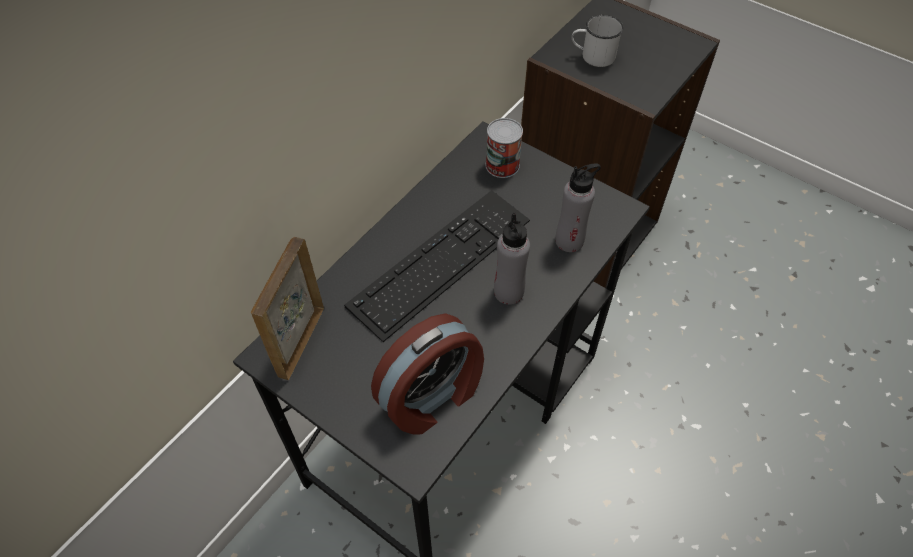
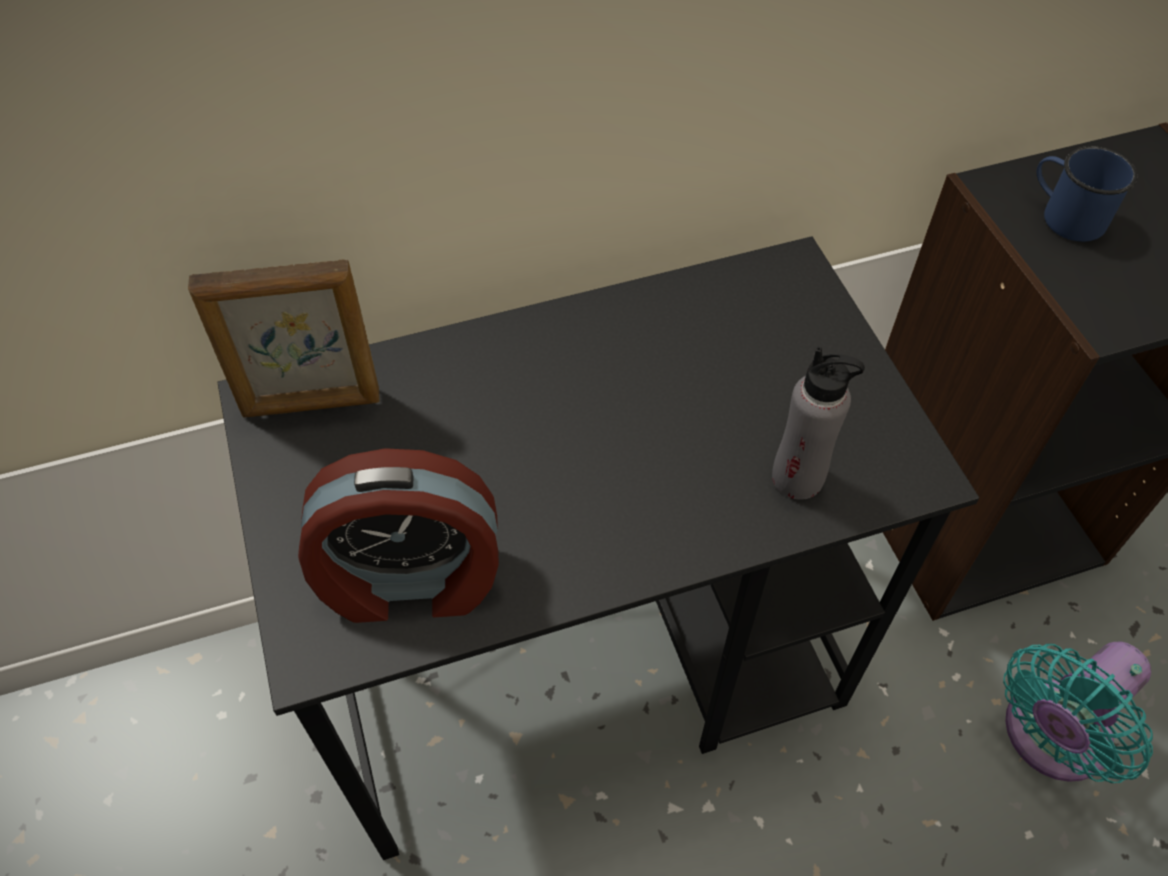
camera: 35 degrees right, 0 degrees up
picture frame [251,237,324,380] -> picture frame turned 150 degrees counterclockwise [188,260,380,417]
keyboard [344,190,530,342] -> none
can [486,118,523,178] -> none
grey bottle [494,213,530,305] -> none
white mug [572,15,623,67] -> blue mug [1037,146,1137,242]
none -> turquoise fan [1003,642,1153,783]

